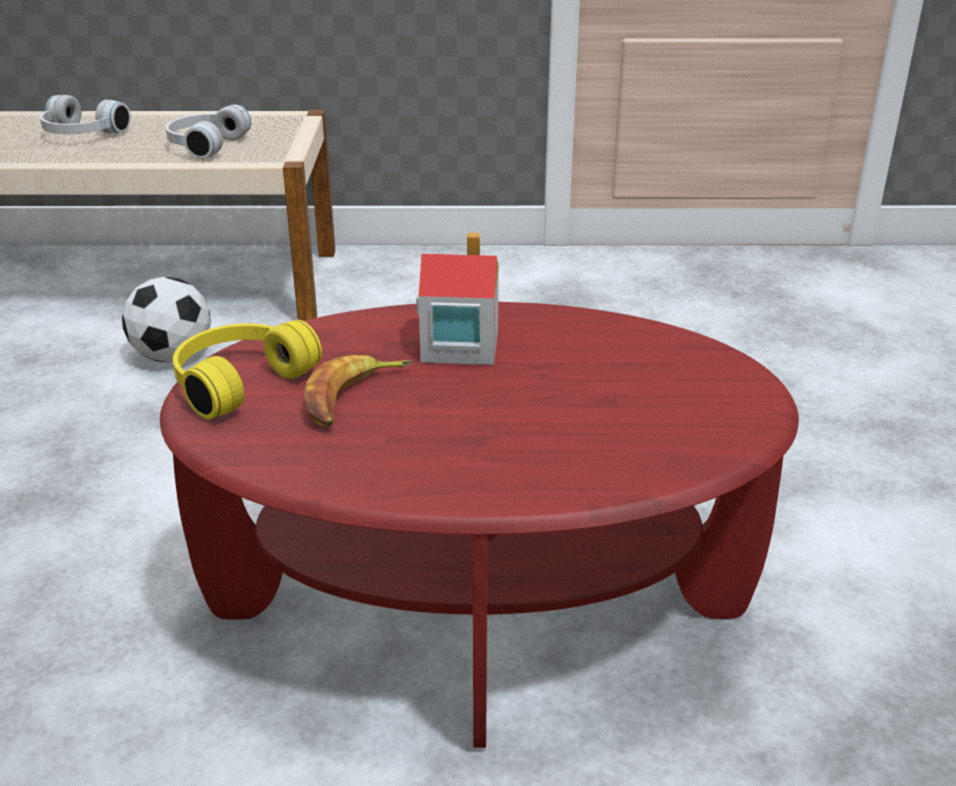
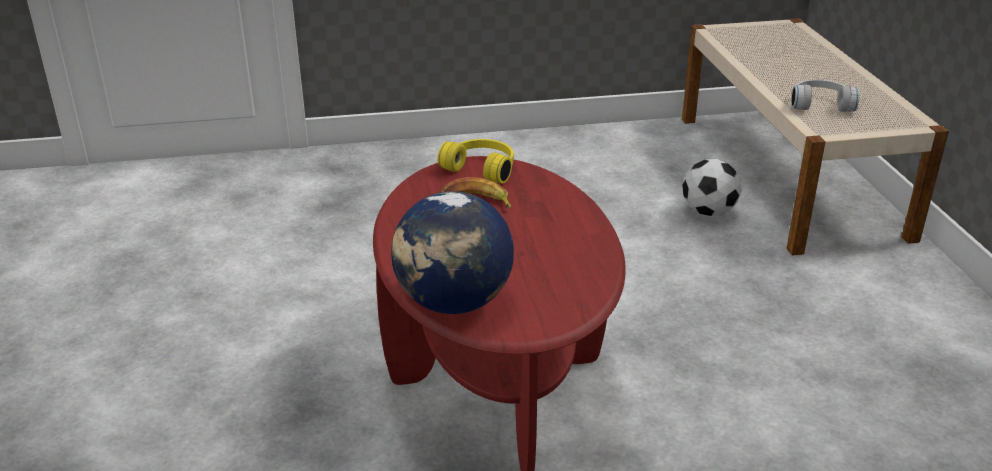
camera: 80 degrees right, 0 degrees up
white headphones [40,95,131,134] -> none
toy house [416,233,499,365] -> none
none -> globe [391,191,514,314]

